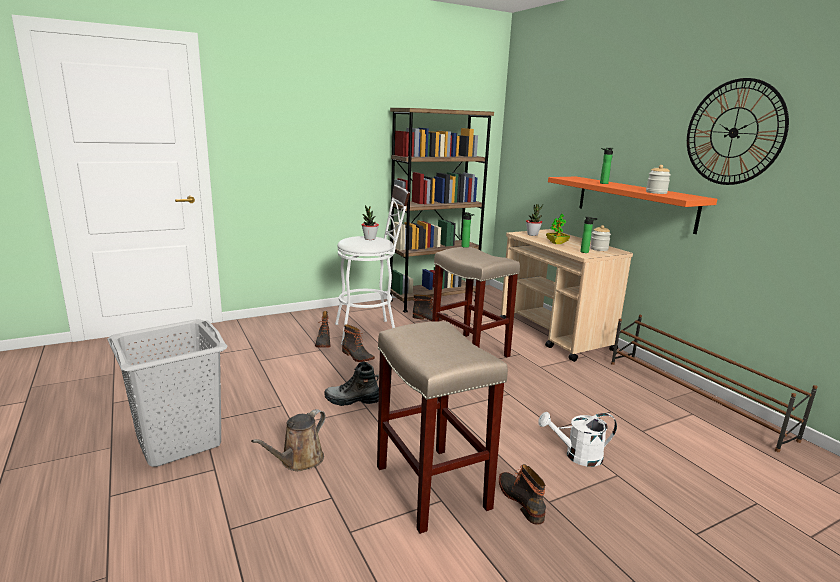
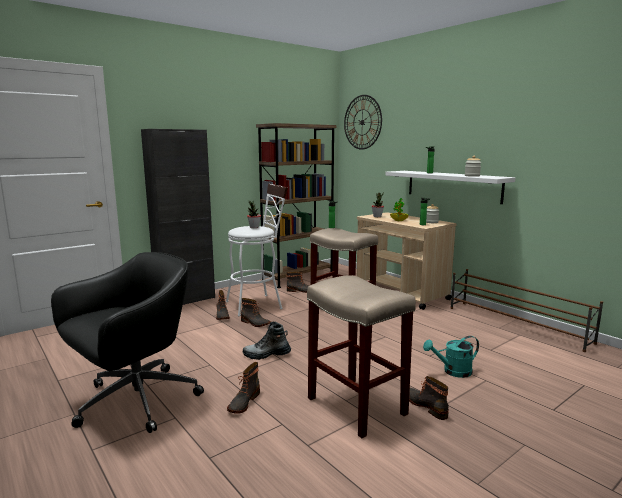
camera: 10 degrees left, 5 degrees down
grey laundry basket [107,319,228,467] -> black office chair [51,252,204,433]
brown watering can [251,409,326,471] -> boot [227,362,260,414]
white watering can [538,412,617,467] -> turquoise watering can [423,336,479,378]
orange shelf [548,176,717,234] -> white shelf [385,171,515,204]
wall clock [687,78,789,185] -> wall clock moved to [344,95,382,150]
none -> black cabinet [141,129,215,305]

